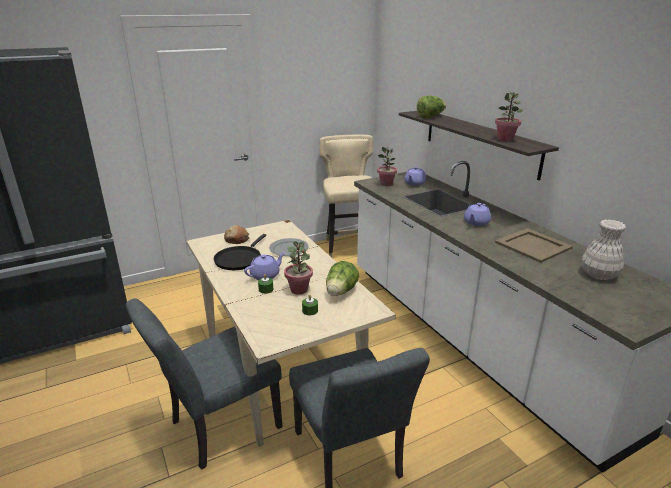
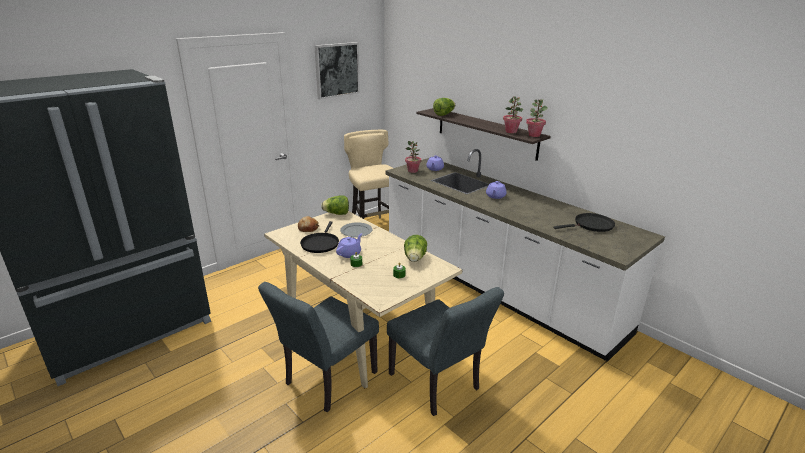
camera: 15 degrees left, 0 degrees up
potted plant [284,241,313,295] -> potted plant moved to [526,99,548,137]
beige tray [495,228,573,263] -> none
white vase [582,219,627,280] -> black frying pan [553,213,615,232]
none -> picture [314,42,360,100]
none -> lettuce [321,195,349,215]

